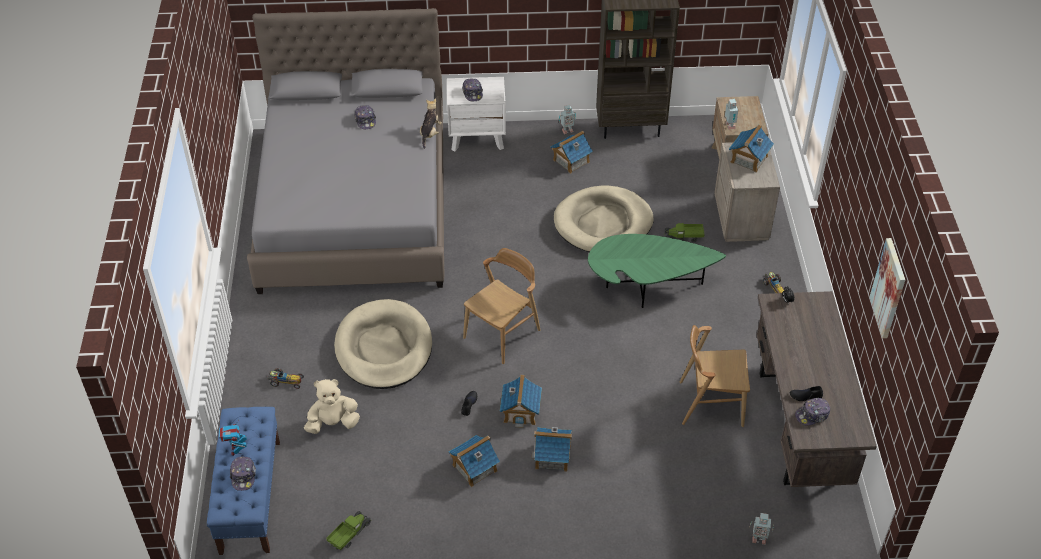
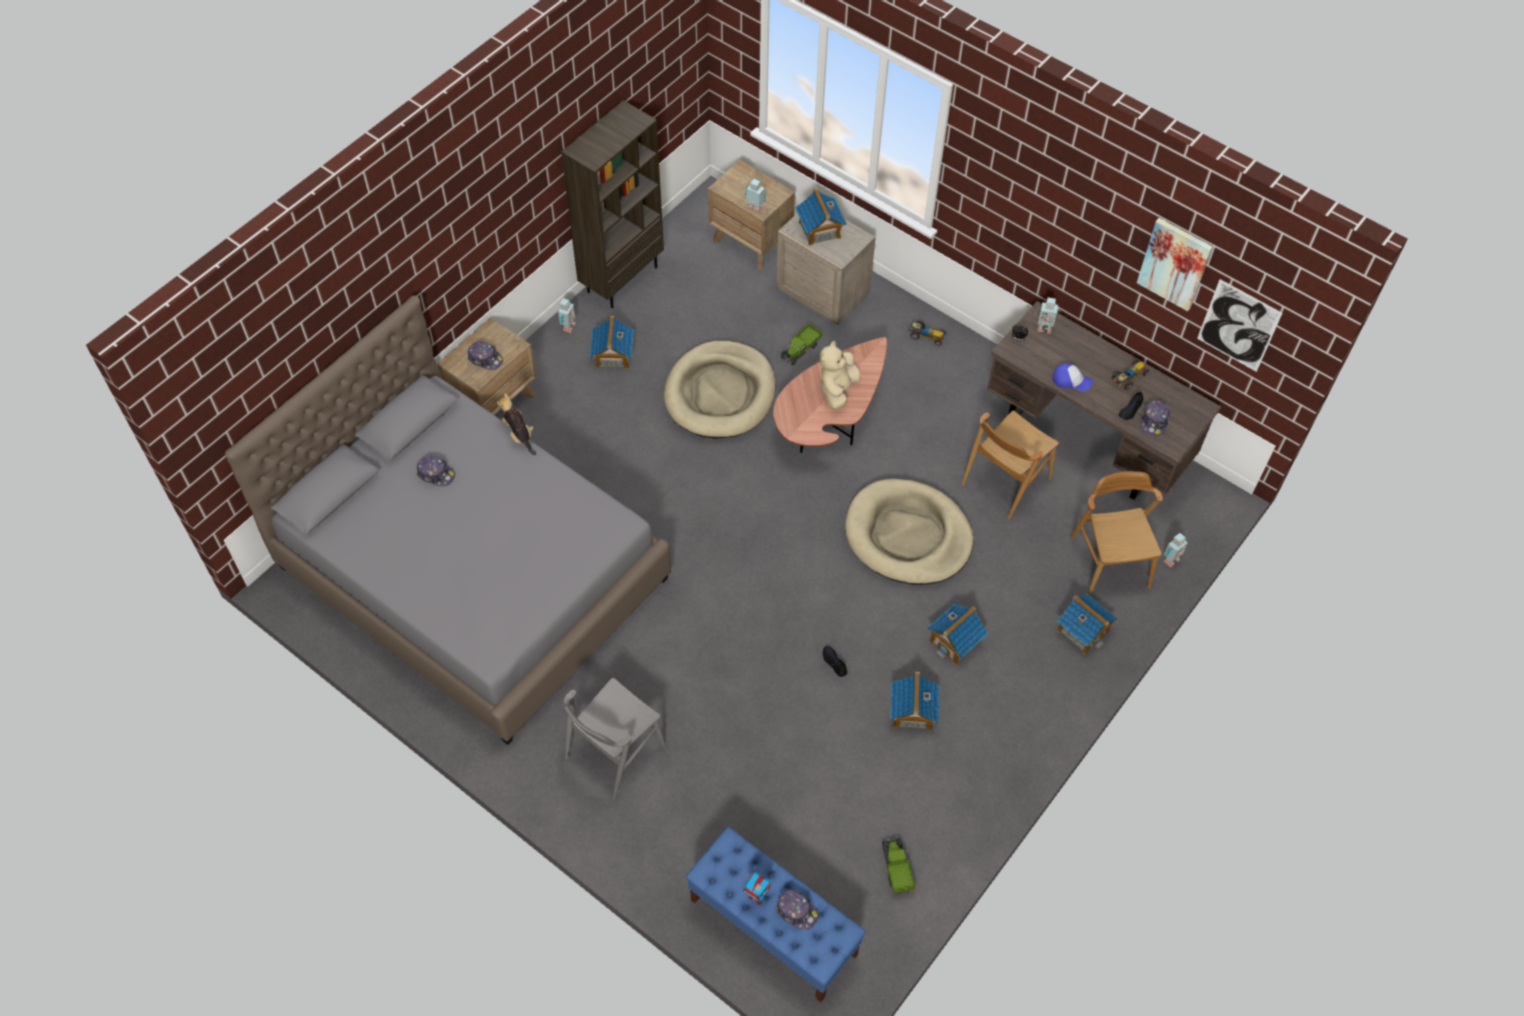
camera: 50 degrees left, 10 degrees up
toy car [267,368,304,389] -> toy car moved to [1112,360,1149,391]
beige plush toy [304,379,360,434] -> beige plush toy moved to [820,341,861,410]
beige dog bed [334,299,432,389] -> beige dog bed moved to [845,479,973,585]
white nightstand [447,77,506,151] -> brown nightstand [437,318,536,415]
brown chair [463,248,540,364] -> brown chair moved to [1070,471,1163,596]
toy house [500,374,542,428] -> toy house moved to [1057,594,1117,654]
green coffee table [588,234,726,308] -> brown coffee table [773,337,887,453]
none -> grey chair [563,678,666,799]
none -> toy robot [1035,297,1060,334]
none -> cap [1053,363,1093,391]
none -> picture [1197,279,1282,372]

